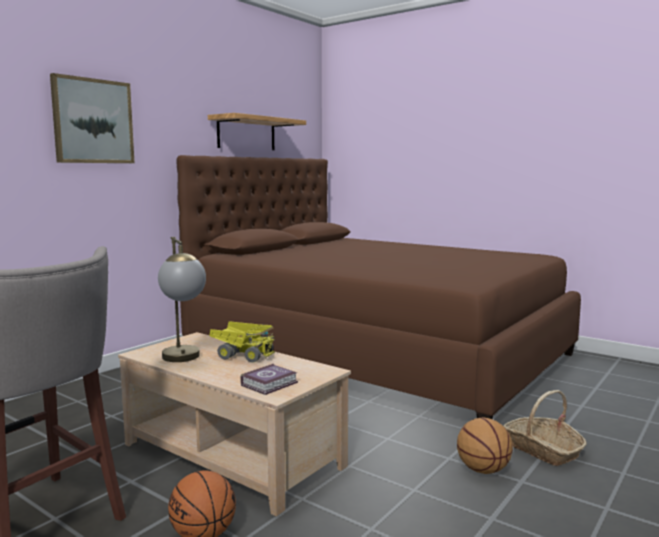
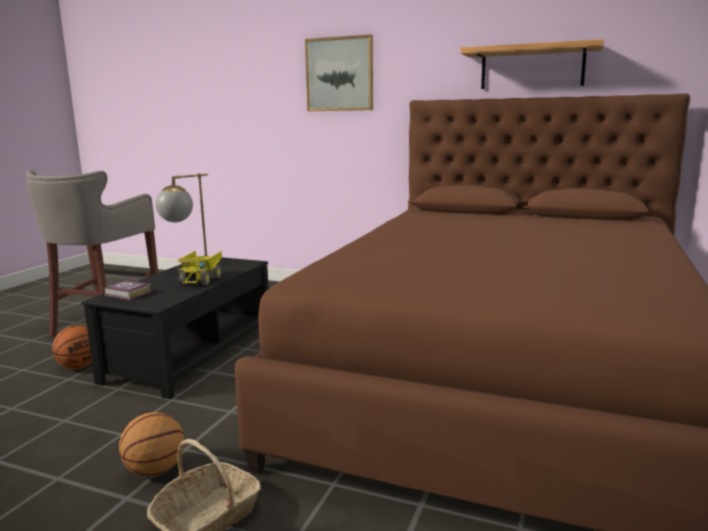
camera: 75 degrees right, 5 degrees up
beige coffee table [118,332,351,517] -> black coffee table [81,256,269,399]

